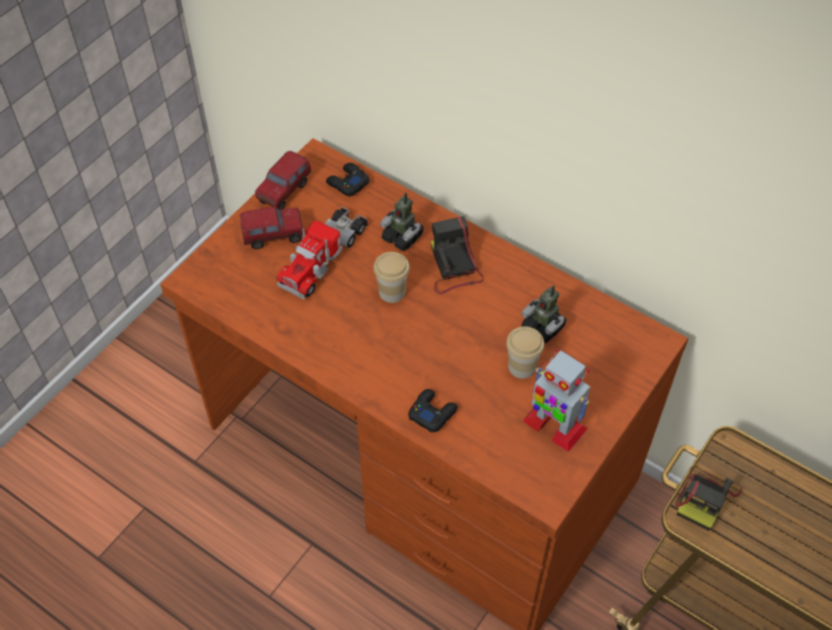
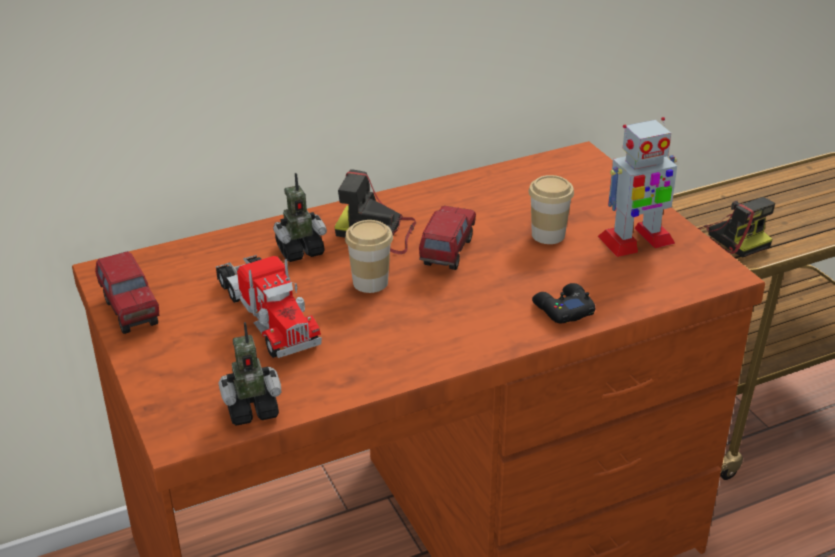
camera: 60 degrees left, 20 degrees down
toy truck [239,207,303,249] -> toy truck moved to [419,206,476,270]
black game controller [326,163,370,196] -> none
toy robot [521,286,566,343] -> toy robot moved to [218,322,281,426]

